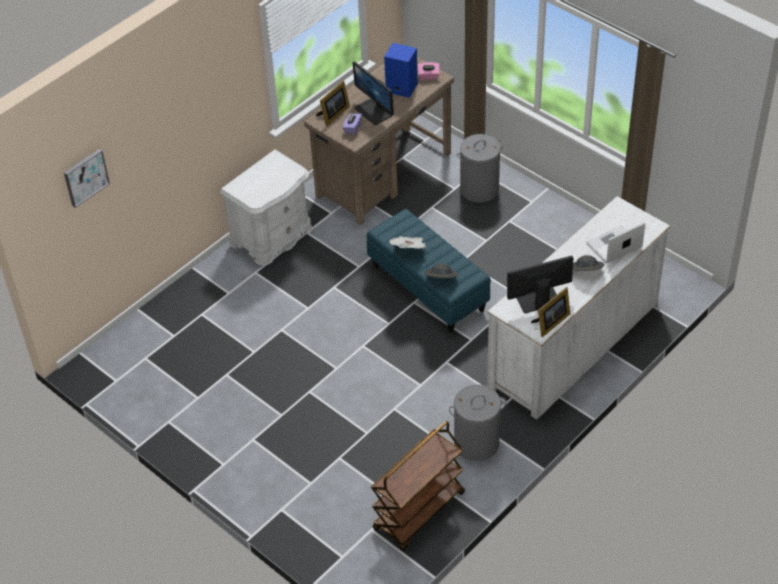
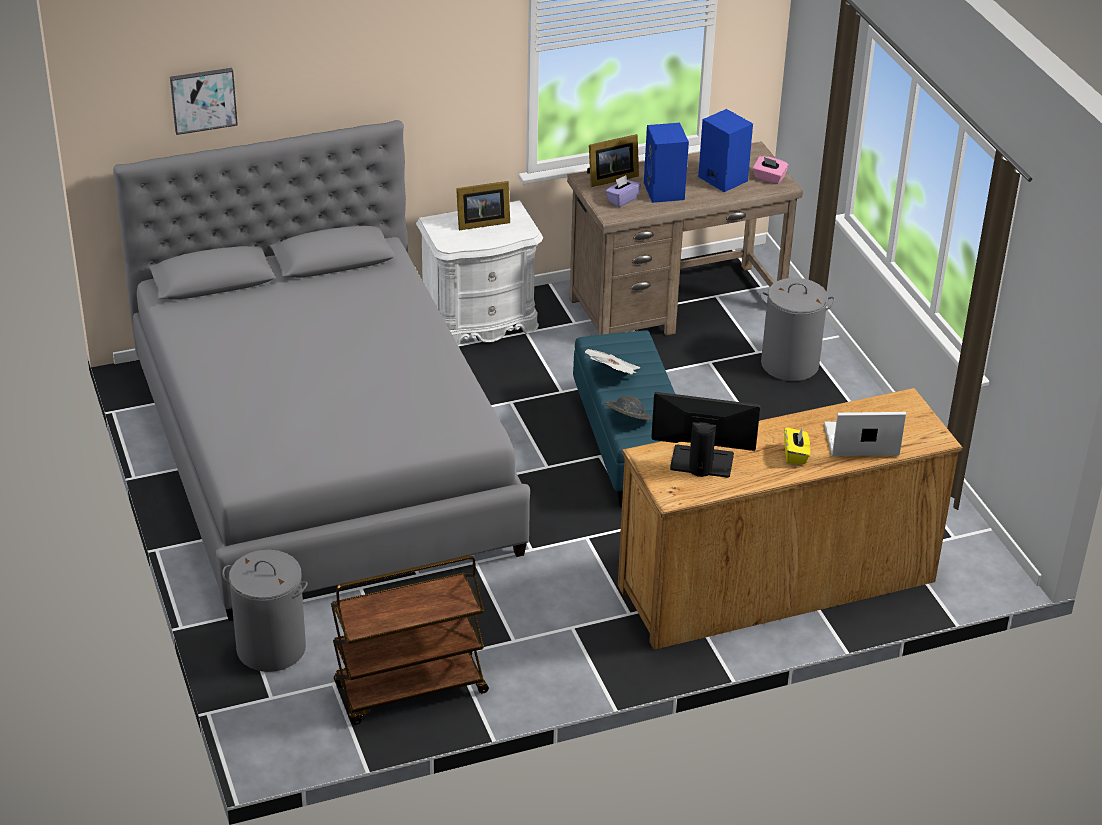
camera: 25 degrees right, 10 degrees down
monitor [352,61,394,125] -> blue speaker [644,123,689,203]
grey laundry basket [449,385,506,461] -> grey laundry basket moved to [222,550,308,672]
white dresser [487,196,671,420] -> brown dresser [618,388,963,650]
picture frame [531,287,570,337] -> picture frame moved to [456,181,510,230]
grey hat [573,255,604,271] -> yellow tissue box [784,427,810,464]
none -> grey bed [113,120,530,621]

